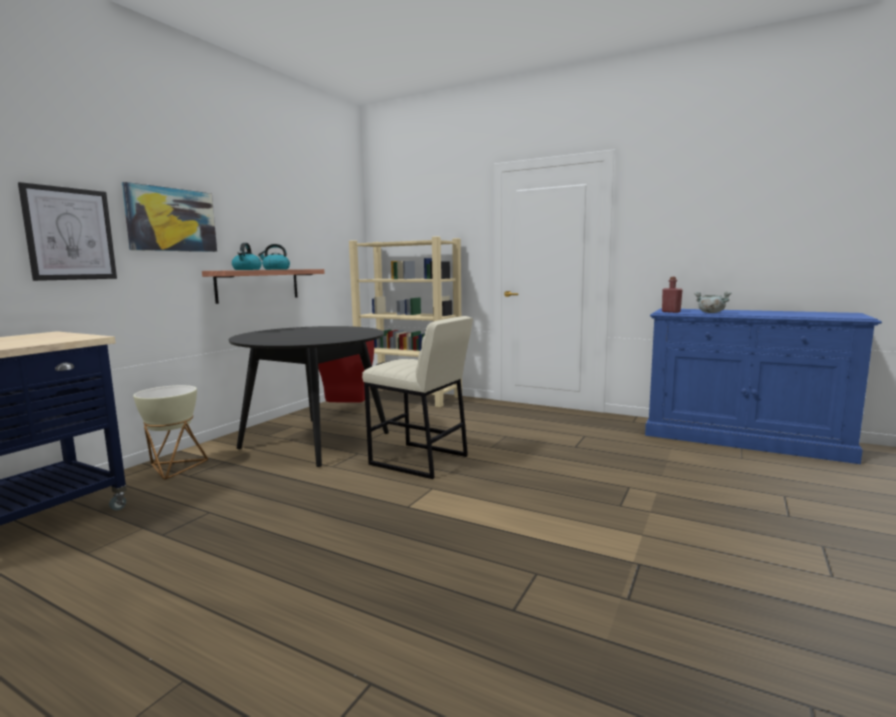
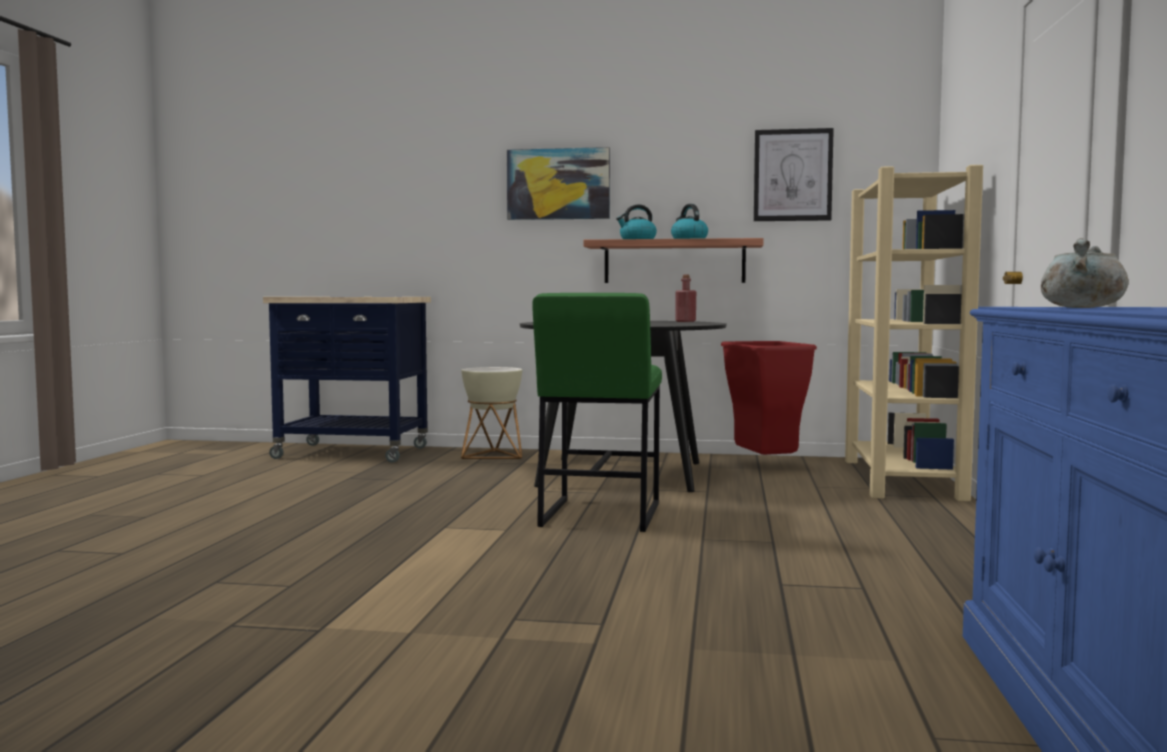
camera: 70 degrees right, 5 degrees down
picture [18,182,117,281] -> picture moved to [754,128,834,221]
beige chair [362,316,473,479] -> green chair [532,293,662,532]
red bottle [662,277,683,313] -> red bottle moved to [675,275,696,322]

